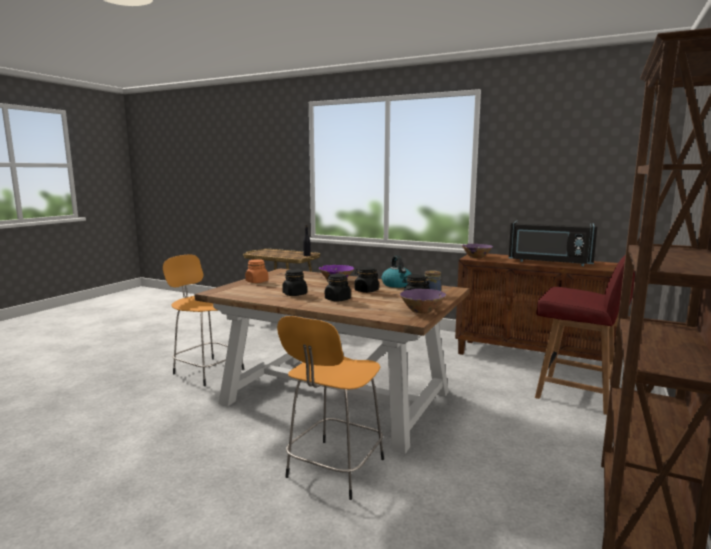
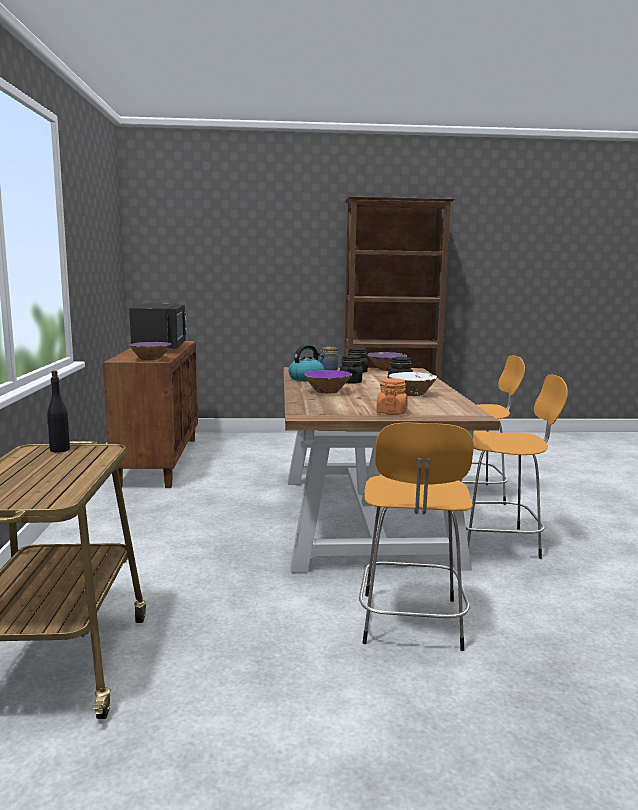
camera: 120 degrees left, 0 degrees up
black jar [282,269,307,296] -> white bowl [389,372,437,396]
red chair [535,254,635,415] -> none
none -> orange stool [459,375,568,559]

